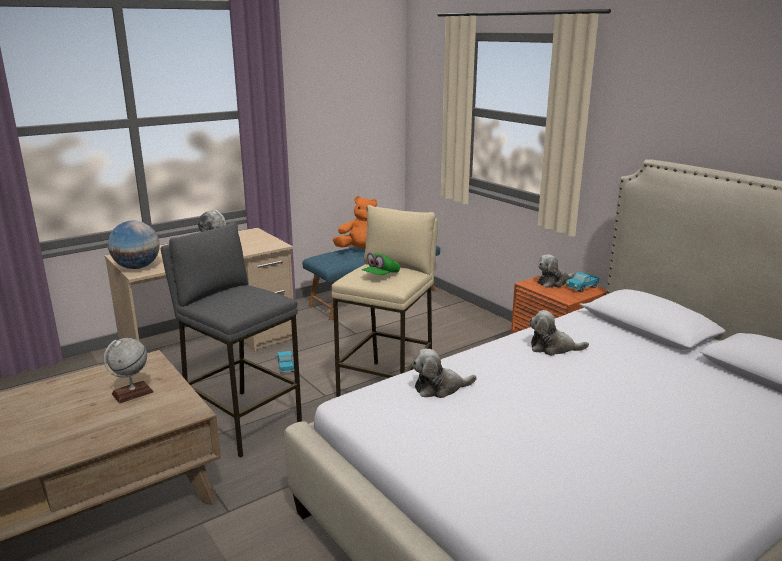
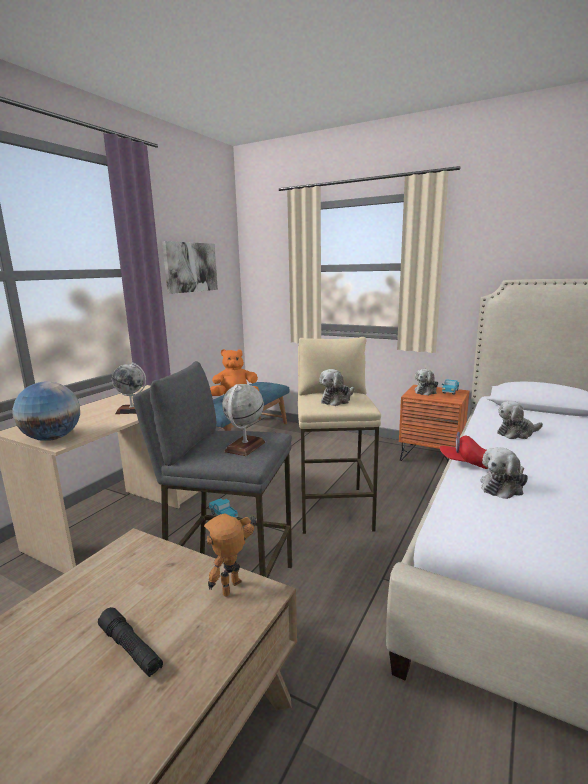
camera: 25 degrees left, 5 degrees down
globe [103,338,154,404] -> globe moved to [222,384,265,456]
green cap [362,252,400,275] -> plush toy [319,369,355,406]
none -> black flashlight [98,607,163,677]
none -> picture [162,241,218,294]
none -> toy robot [204,513,256,597]
none -> red cap [440,432,488,469]

